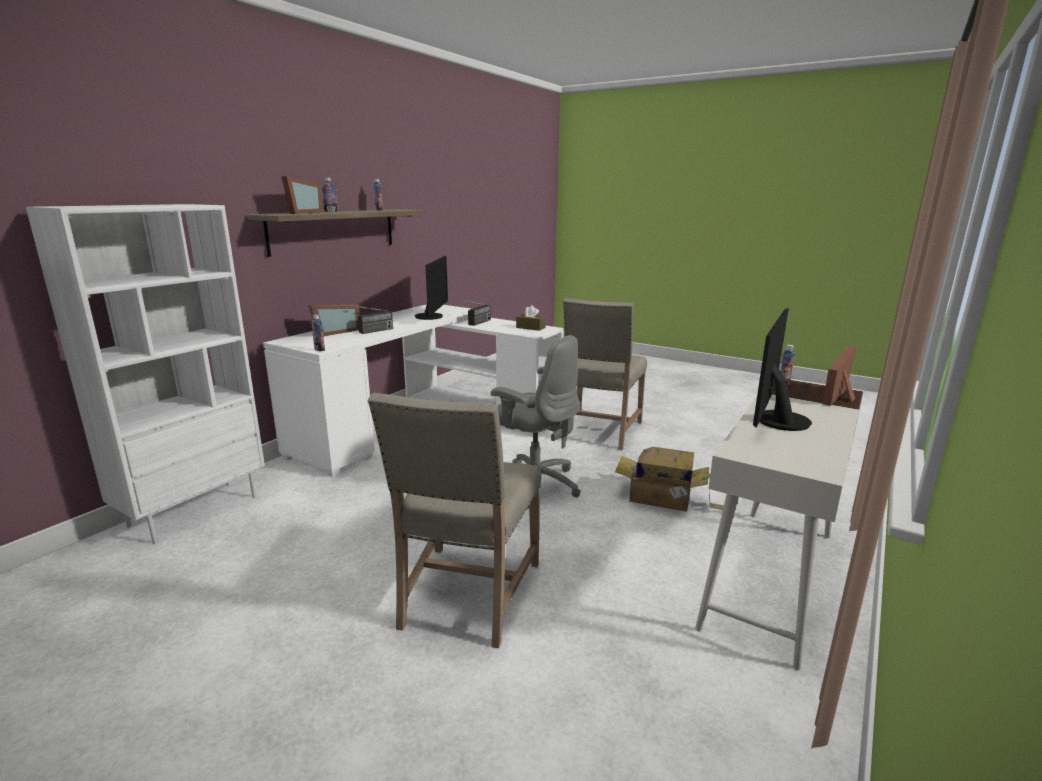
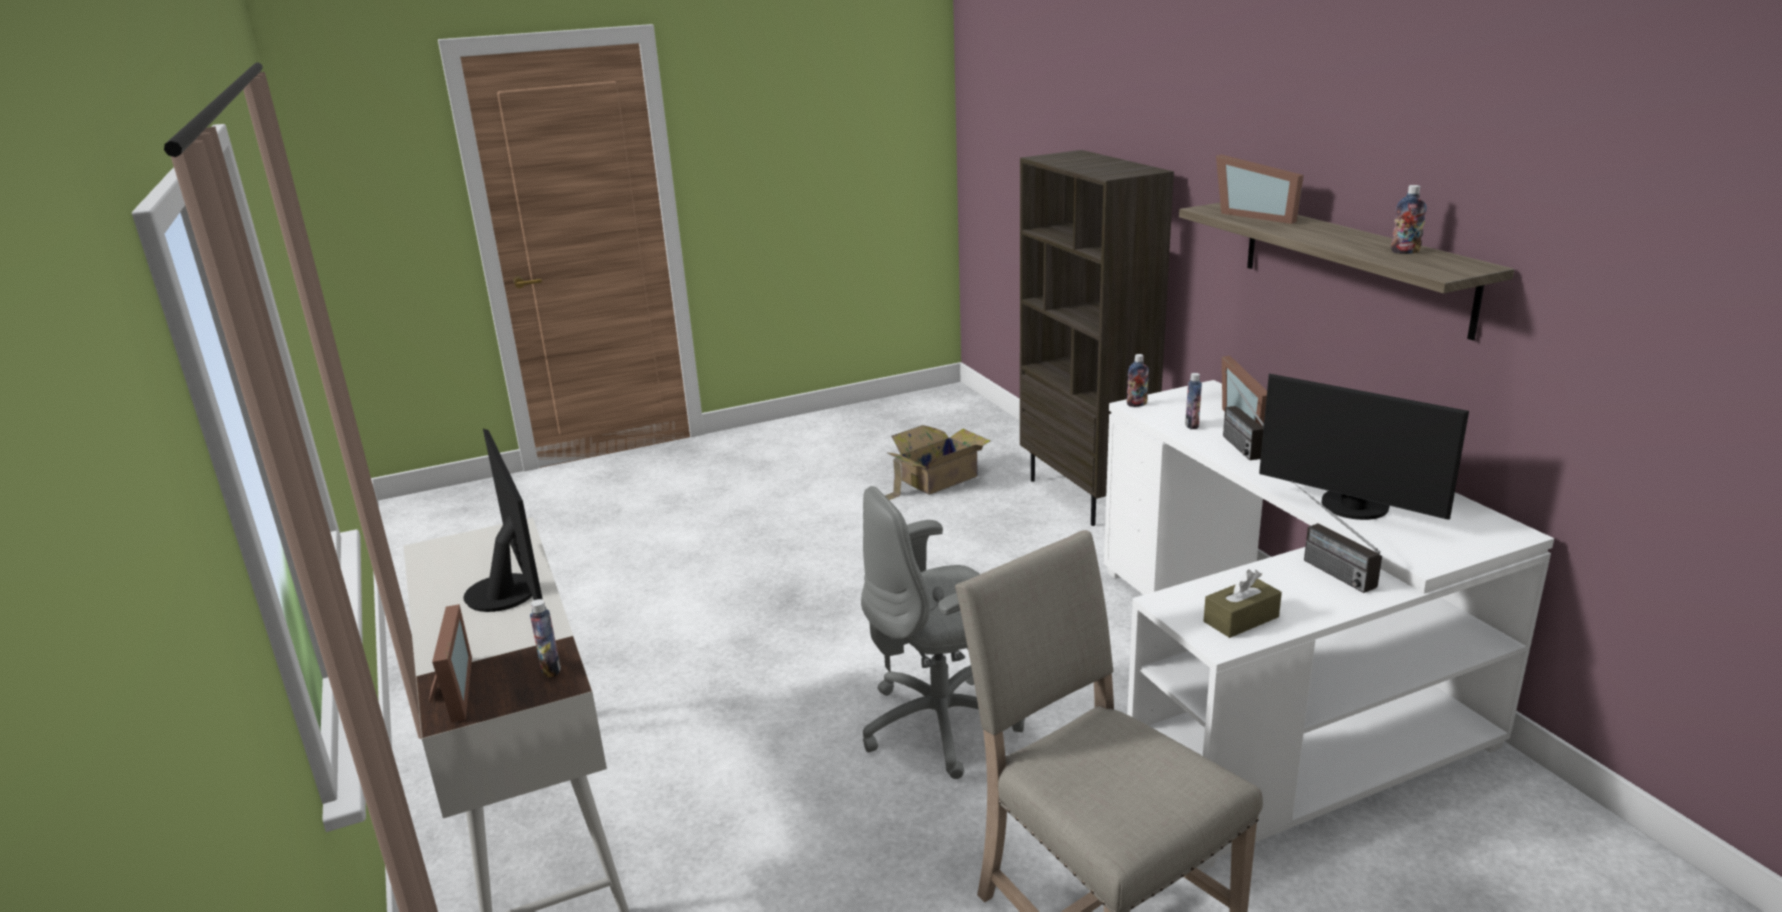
camera: 125 degrees right, 5 degrees up
white bookcase [26,204,265,544] -> brown bookcase [1020,150,1174,526]
bottle [322,177,338,212] -> bottle moved to [1185,373,1202,429]
beige chair [368,393,541,648] -> none
cardboard box [615,447,724,512] -> cardboard box moved to [885,425,990,500]

